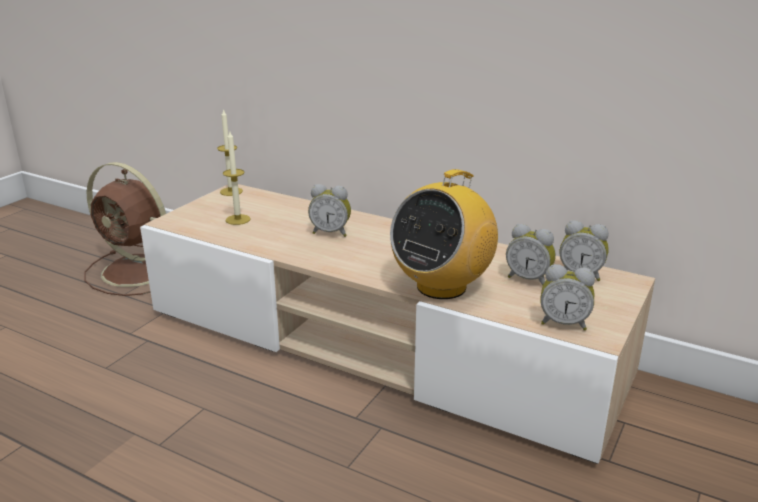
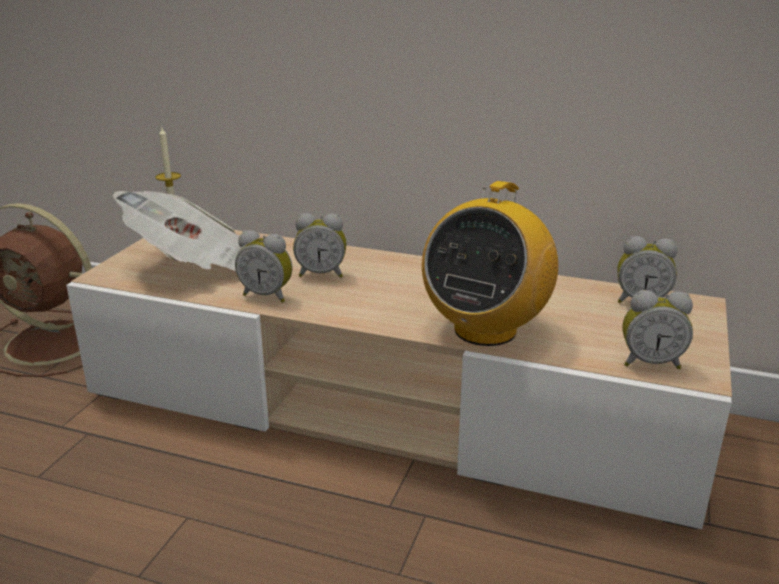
camera: 10 degrees left, 0 degrees up
candle [223,132,251,225] -> newspaper [113,191,246,271]
alarm clock [506,224,556,286] -> alarm clock moved to [235,230,292,303]

